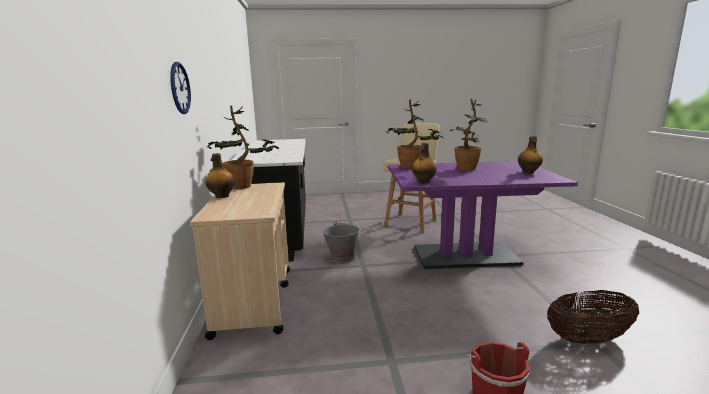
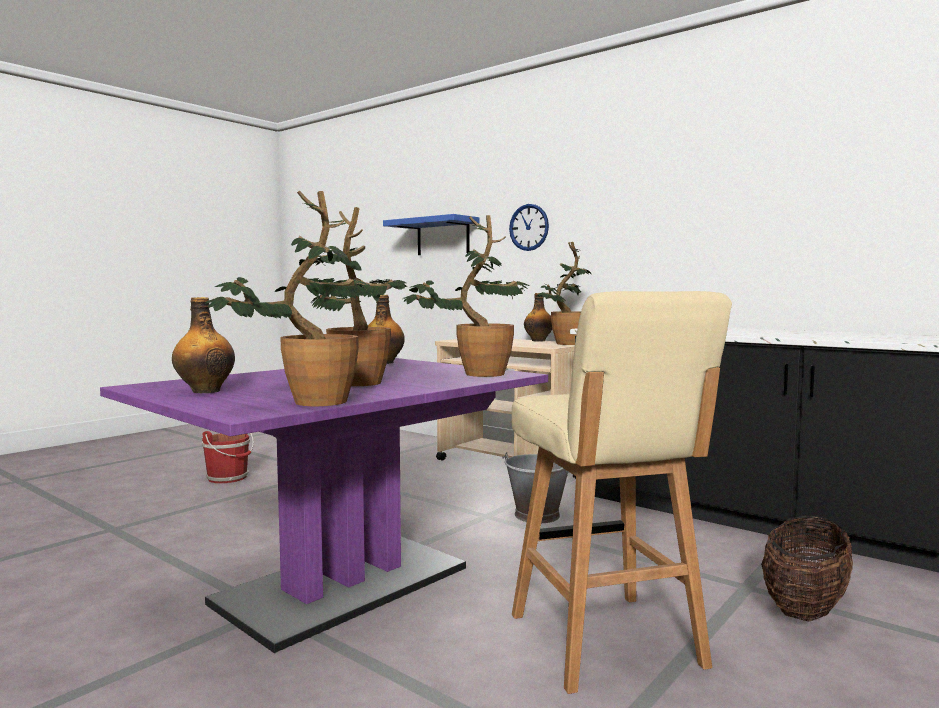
camera: 135 degrees right, 10 degrees down
basket [547,290,639,344] -> basket moved to [761,516,853,621]
none -> potted plant [205,191,369,406]
none -> blue shelf [383,214,480,255]

